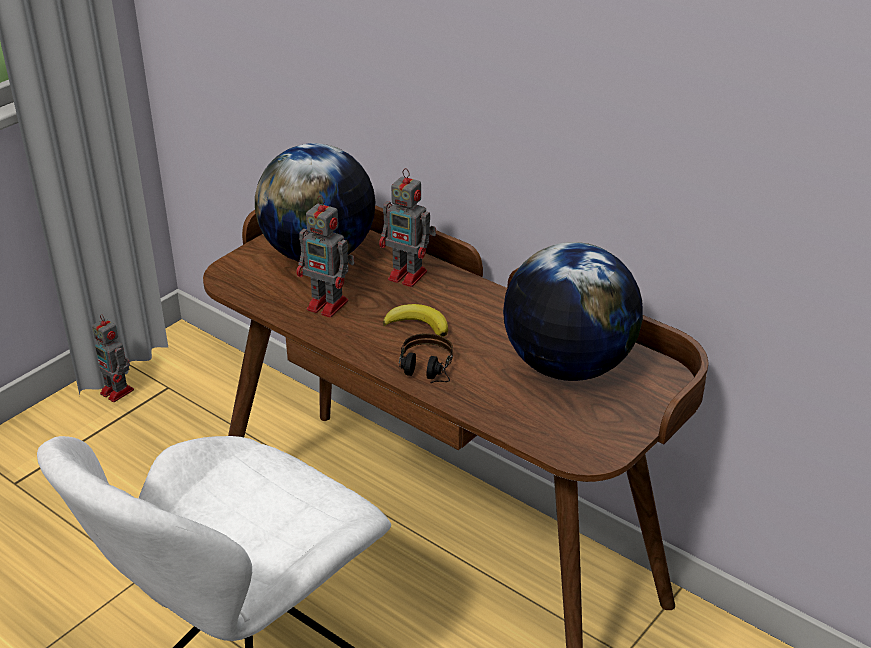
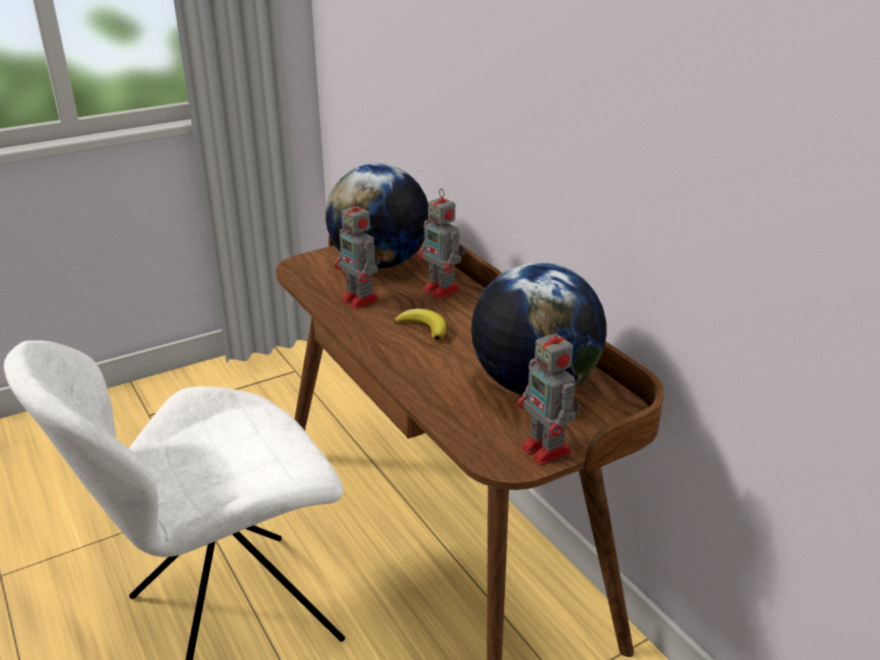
camera: 20 degrees right, 5 degrees down
toy robot [92,314,134,402] -> toy robot moved to [517,325,581,465]
headphones [399,334,453,383] -> none

